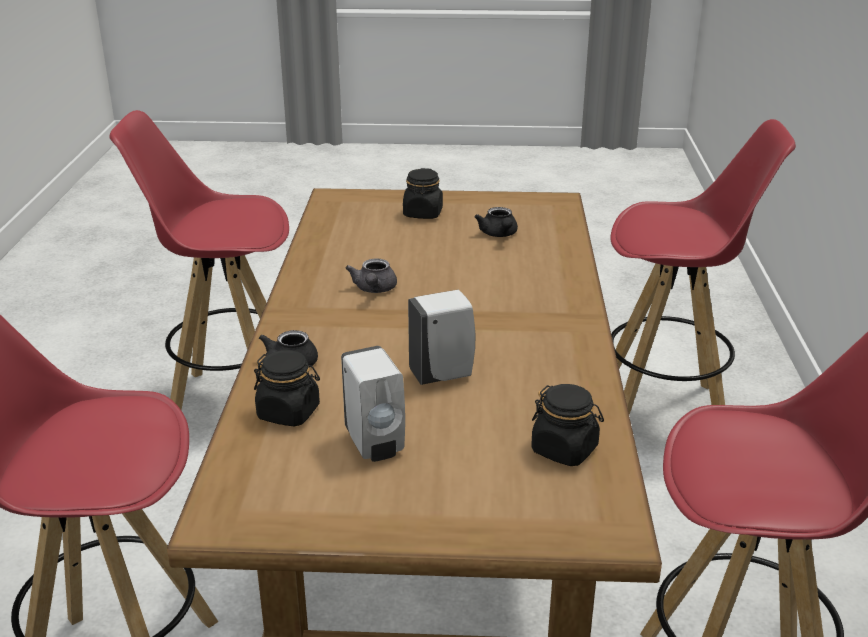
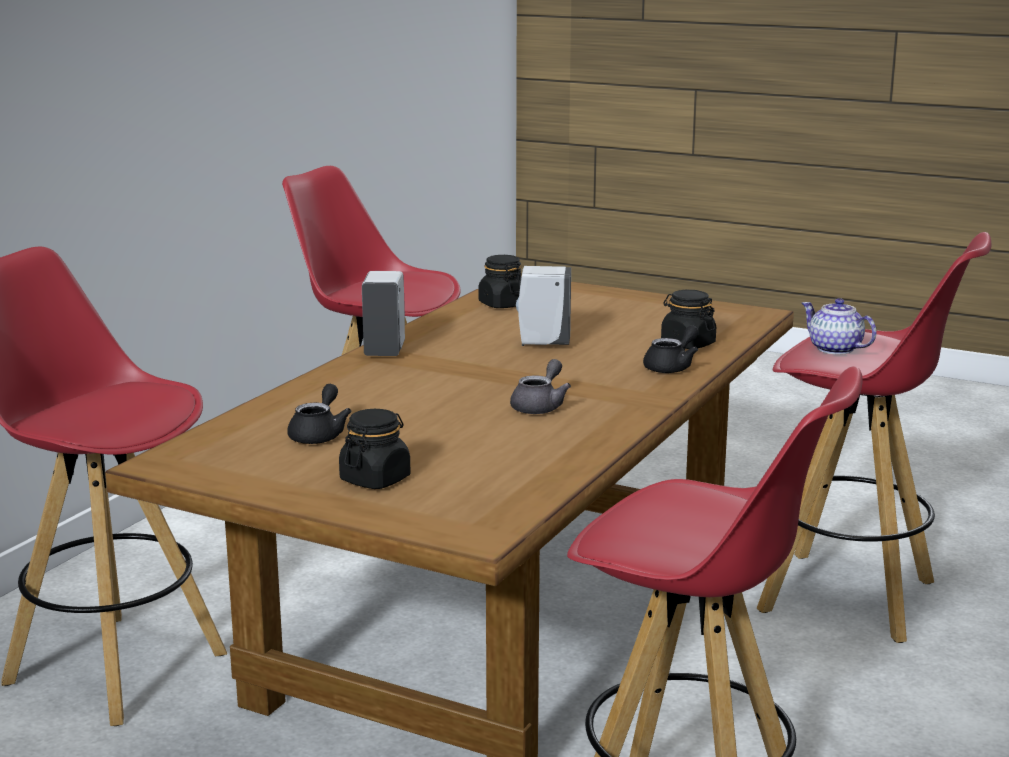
camera: 155 degrees left, 10 degrees down
white soap dispenser [341,346,405,462] -> white soap dispenser moved to [362,271,405,356]
none -> teapot [802,298,877,355]

